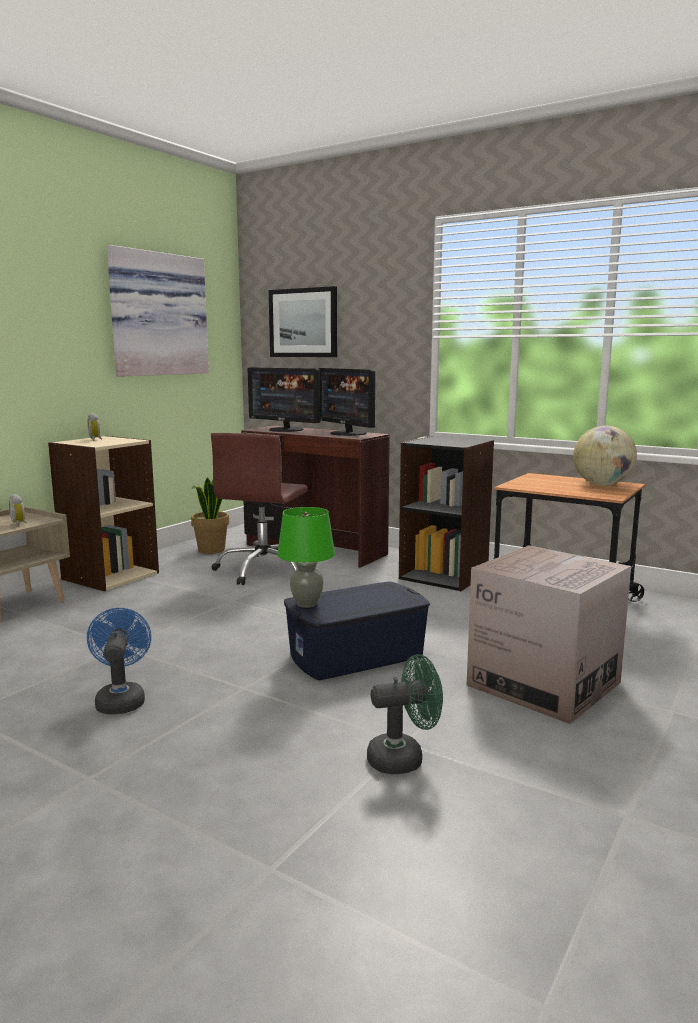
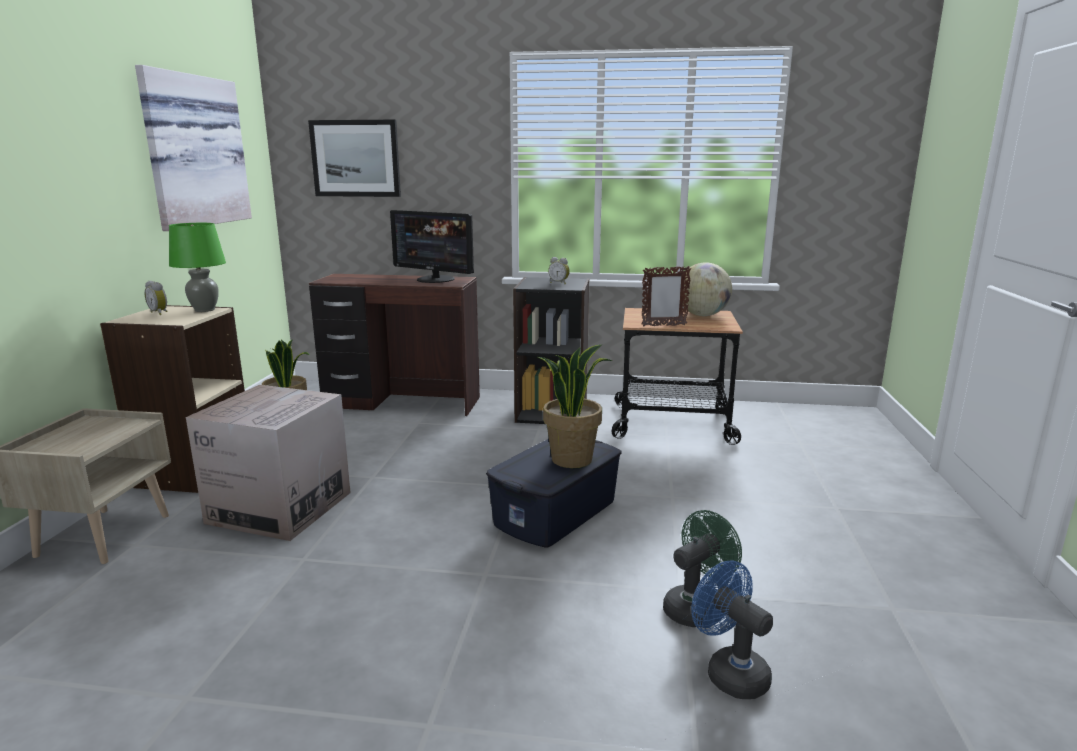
camera: 25 degrees left, 5 degrees up
alarm clock [9,494,27,526] -> alarm clock moved to [548,257,570,284]
blue fan [87,608,151,714] -> blue fan moved to [691,560,773,699]
brown office chair [211,433,308,585] -> none
monitor [248,367,320,432] -> none
green table lamp [277,507,335,608] -> green table lamp moved to [169,223,226,312]
cardboard box [467,545,631,724] -> cardboard box moved to [186,385,351,541]
none -> potted plant [538,344,613,468]
none -> picture frame [641,265,691,326]

